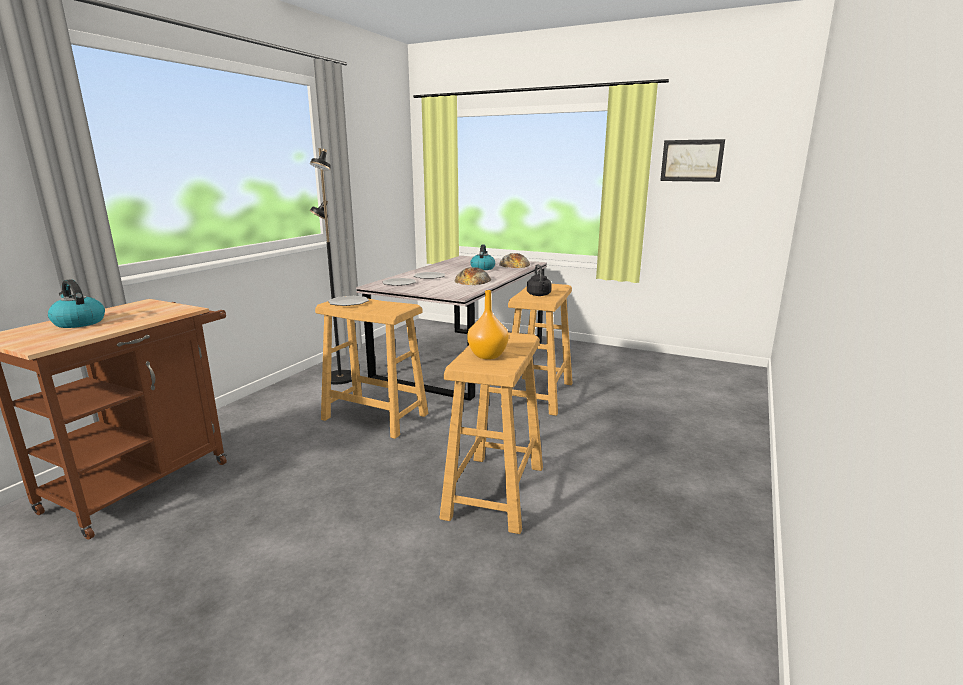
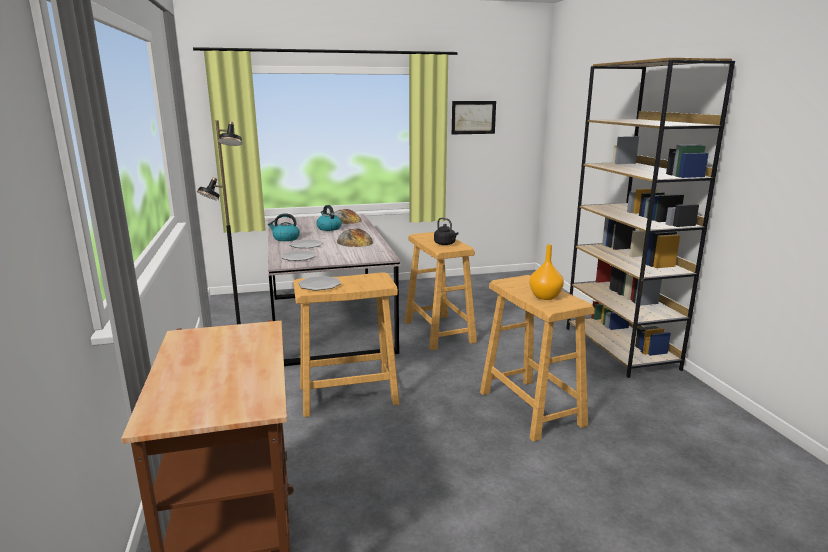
camera: 40 degrees left, 0 degrees up
kettle [48,279,105,328] -> kettle moved to [268,213,300,241]
none -> brown bookcase [566,58,735,378]

